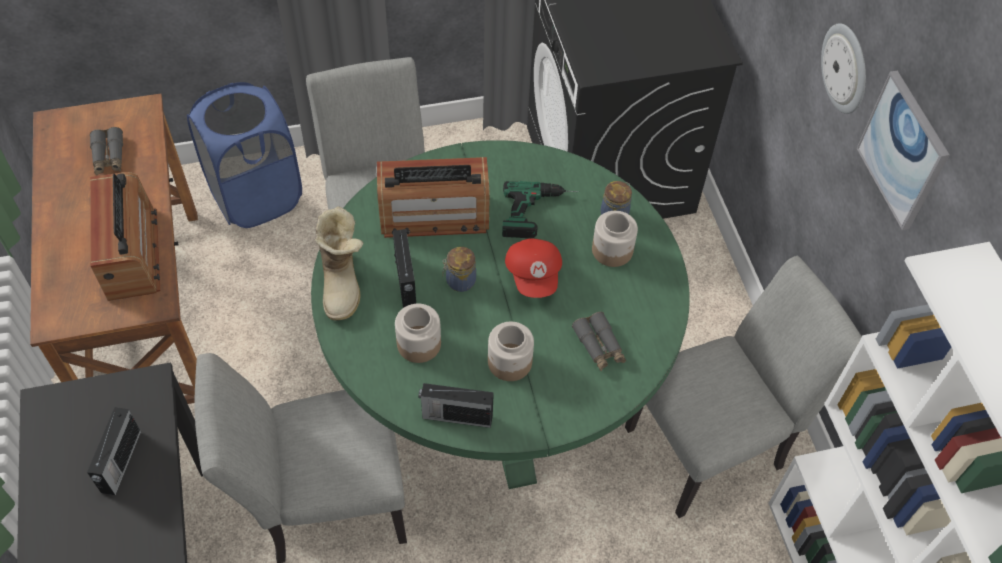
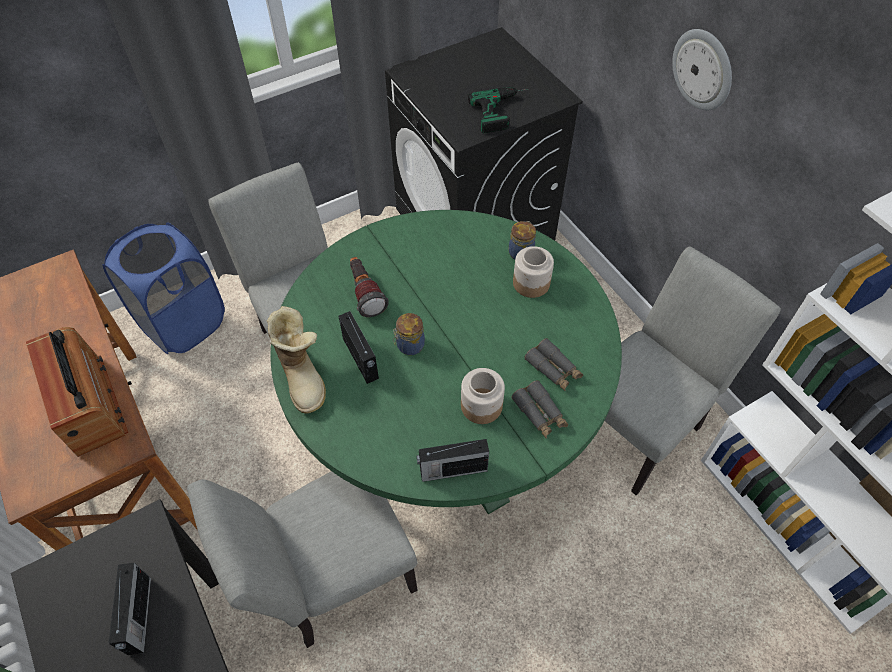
camera: 15 degrees left, 0 degrees up
grey binoculars [90,127,123,175] -> grey binoculars moved to [511,380,568,438]
radio [377,157,490,238] -> flashlight [350,257,389,317]
jar [395,304,441,363] -> none
power drill [502,181,579,238] -> power drill moved to [468,87,528,134]
red cap [505,238,562,298] -> none
picture [856,71,949,230] -> none

